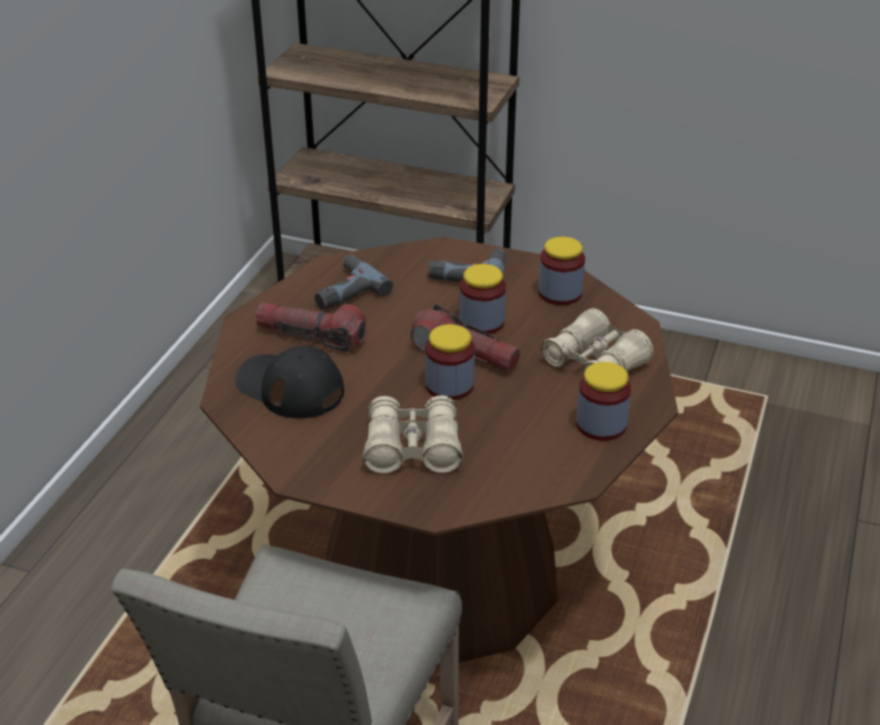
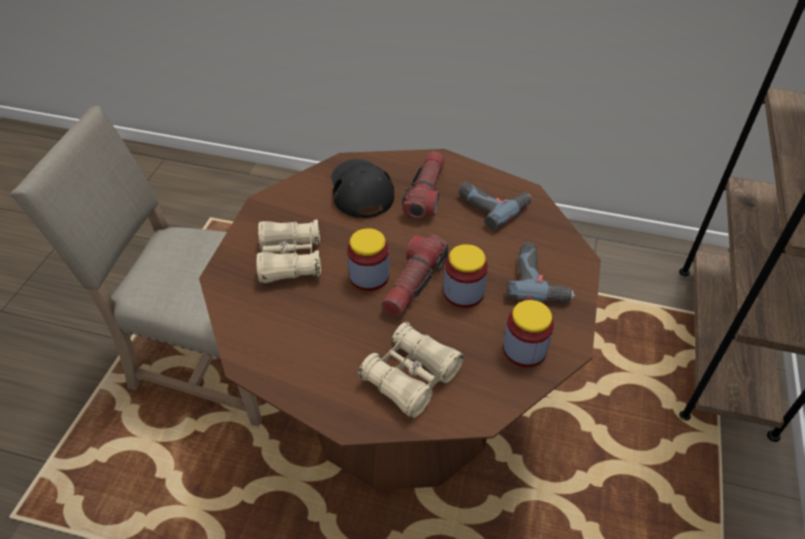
camera: 85 degrees right, 10 degrees up
black cap [235,346,344,418] -> black cap turned 45 degrees counterclockwise [332,159,394,218]
jar [576,362,631,441] -> none

